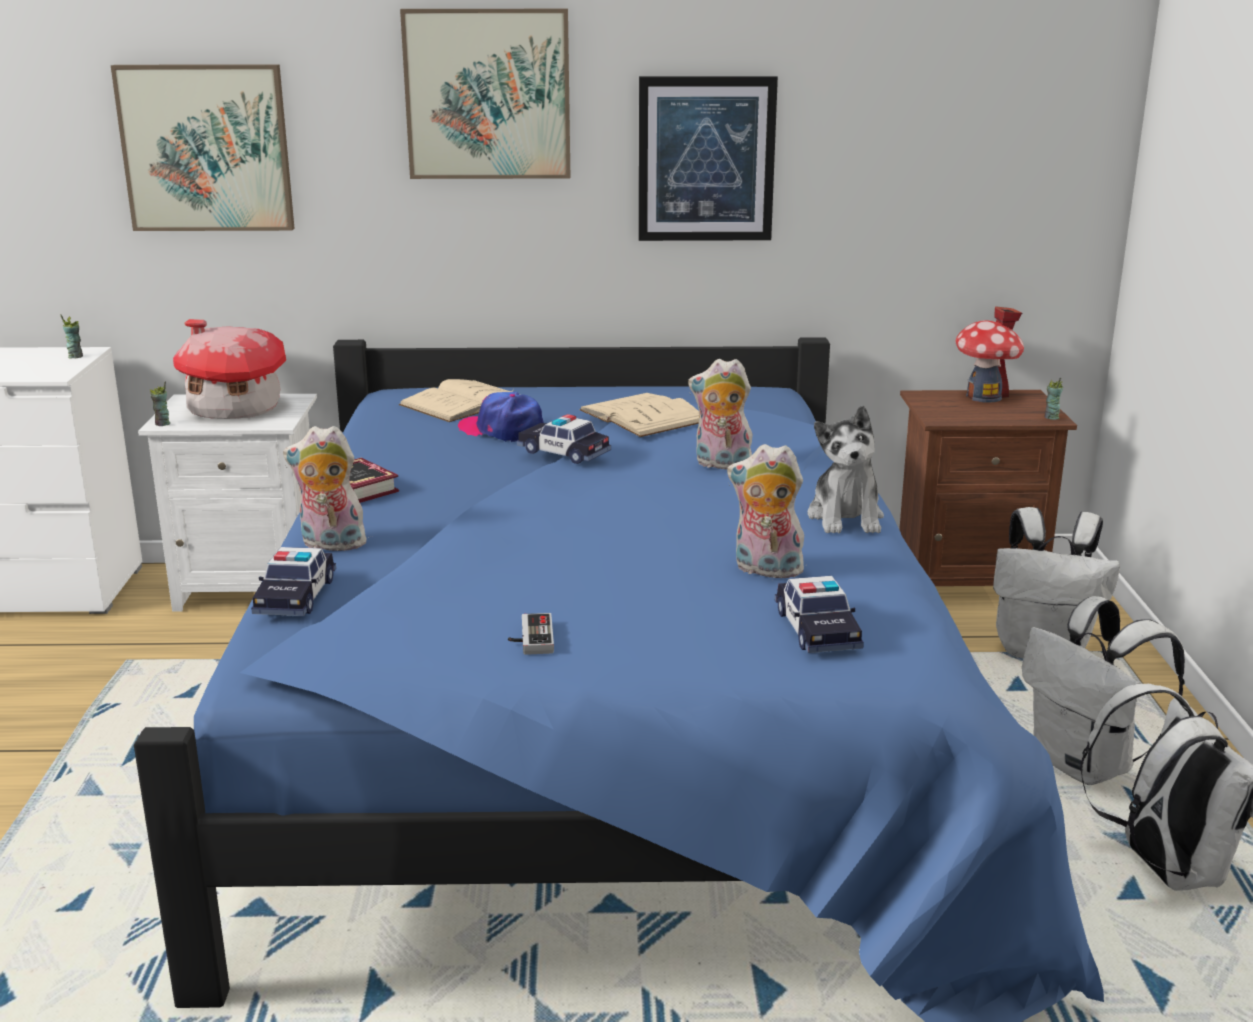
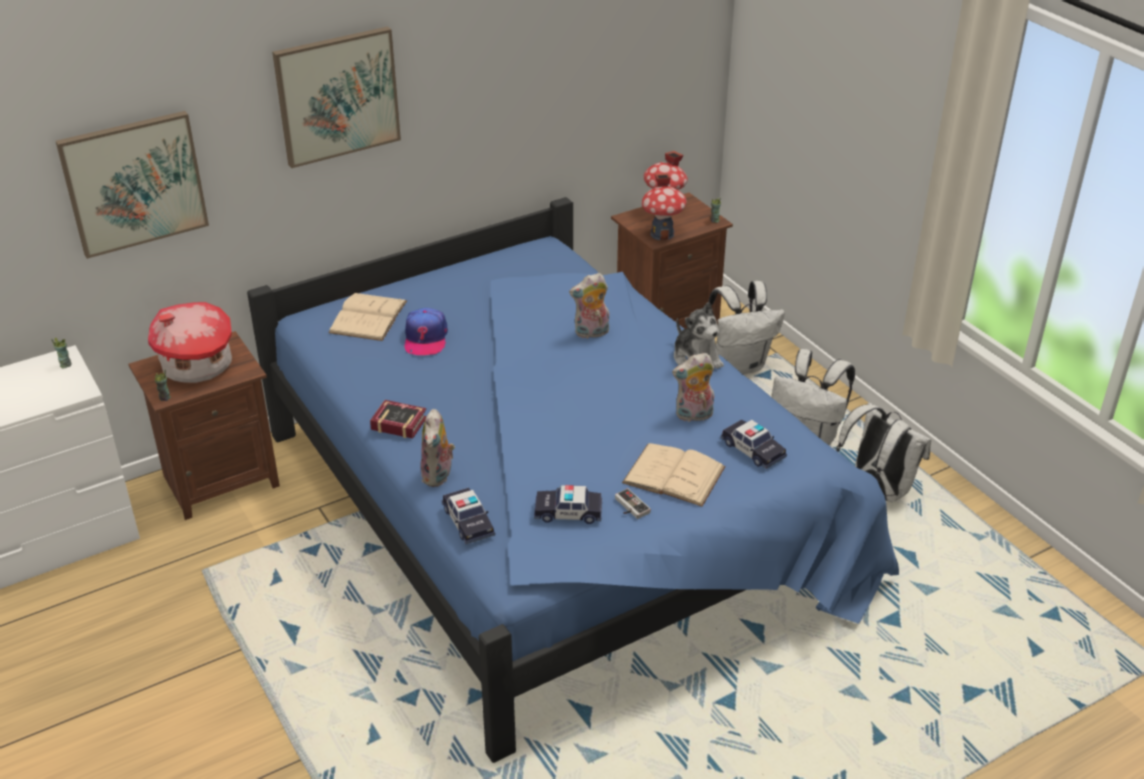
camera: 30 degrees left, 15 degrees up
white nightstand [138,394,317,612] -> brown nightstand [128,331,280,520]
plush toy [283,426,370,554] -> plush toy turned 60 degrees counterclockwise [421,409,455,487]
cap [458,392,544,442] -> cap turned 90 degrees counterclockwise [404,308,448,355]
toy car [517,414,611,464] -> toy car moved to [534,485,602,524]
beige book [579,393,699,437] -> beige book moved to [622,443,725,507]
picture [638,76,778,241] -> none
none -> toy house [641,173,687,240]

